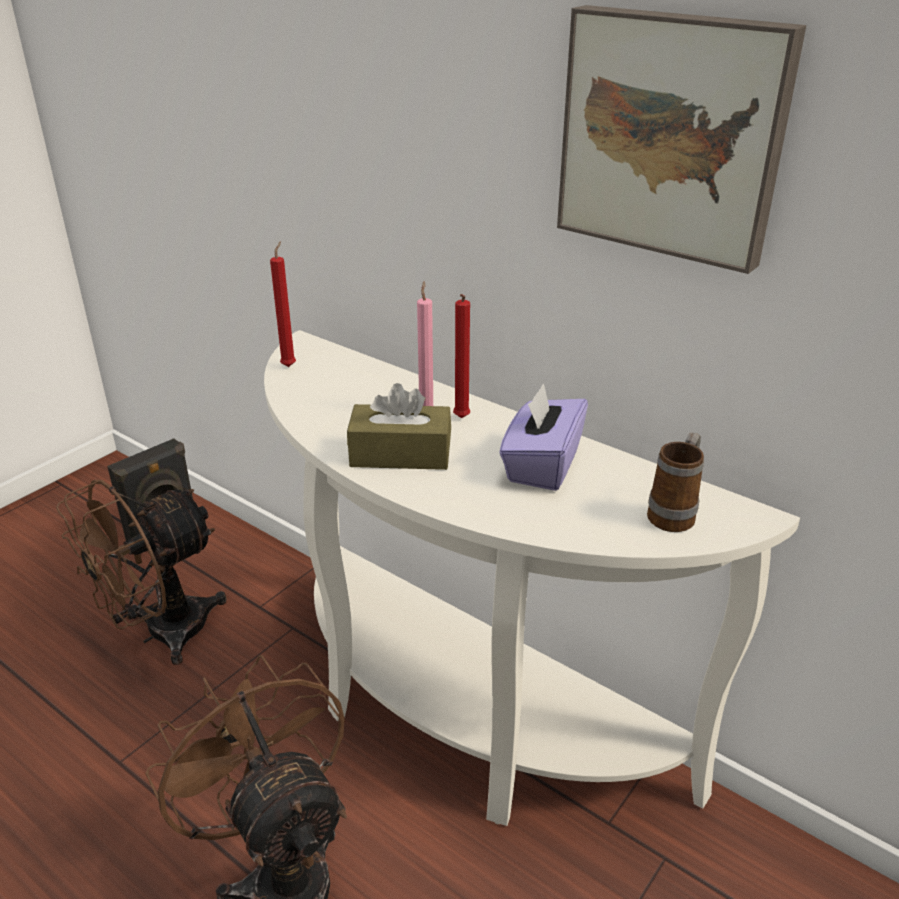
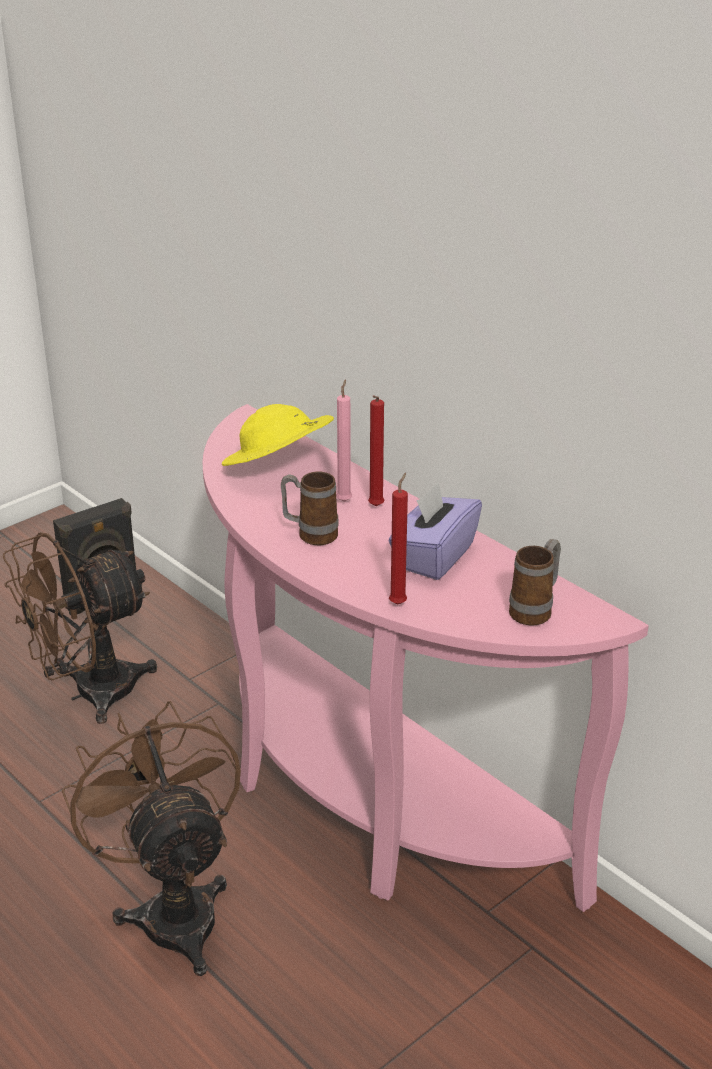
camera: 10 degrees right, 0 degrees up
white console table [264,330,800,826] -> pink console table [203,404,649,912]
red candle [270,241,296,367] -> red candle moved to [389,473,408,604]
brown tissue box [347,383,451,470] -> mug [281,472,339,545]
picture [557,5,806,274] -> none
none -> yellow hat [222,404,334,466]

